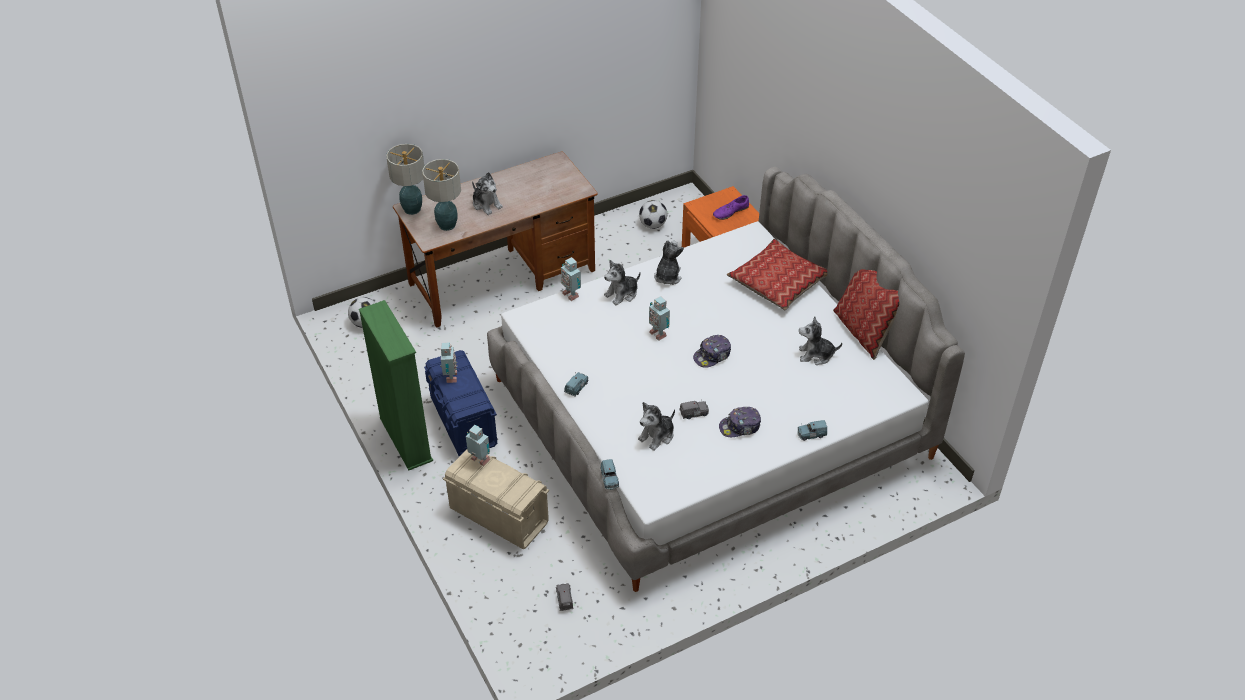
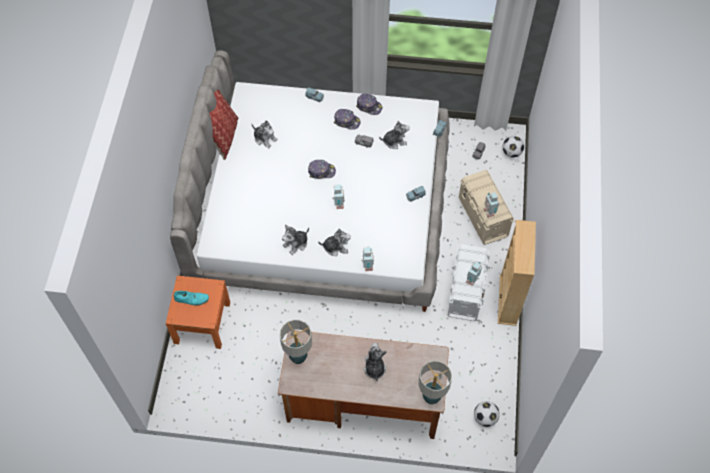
camera: 145 degrees left, 15 degrees up
green bookcase [359,300,433,470] -> beige bookcase [498,220,536,326]
table lamp [422,159,461,231] -> table lamp moved to [280,320,312,364]
blue storage box [424,350,497,457] -> white storage box [448,244,490,321]
football [639,200,667,229] -> football moved to [502,136,524,158]
purple shoe [713,195,749,220] -> turquoise shoe [174,291,209,306]
pillow [727,239,827,310] -> none
none -> cap [356,94,382,115]

